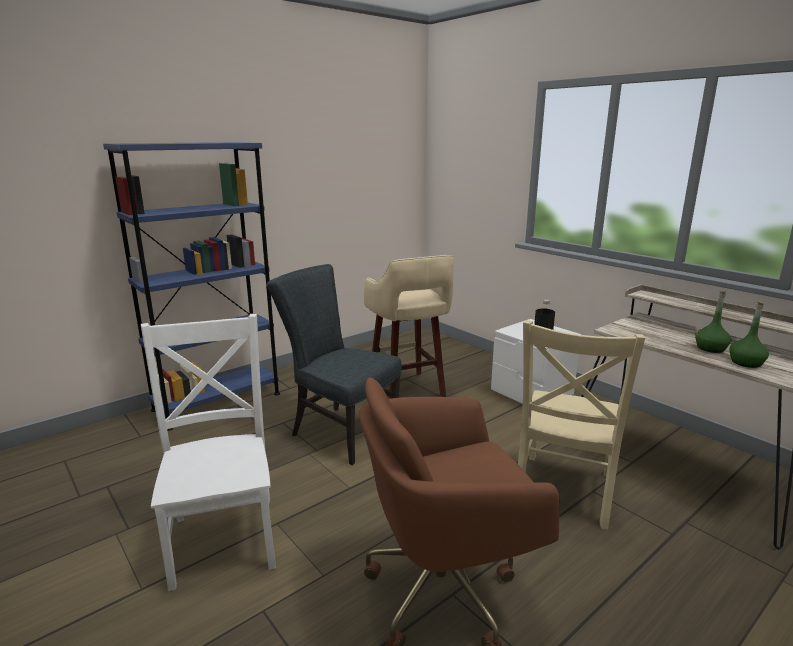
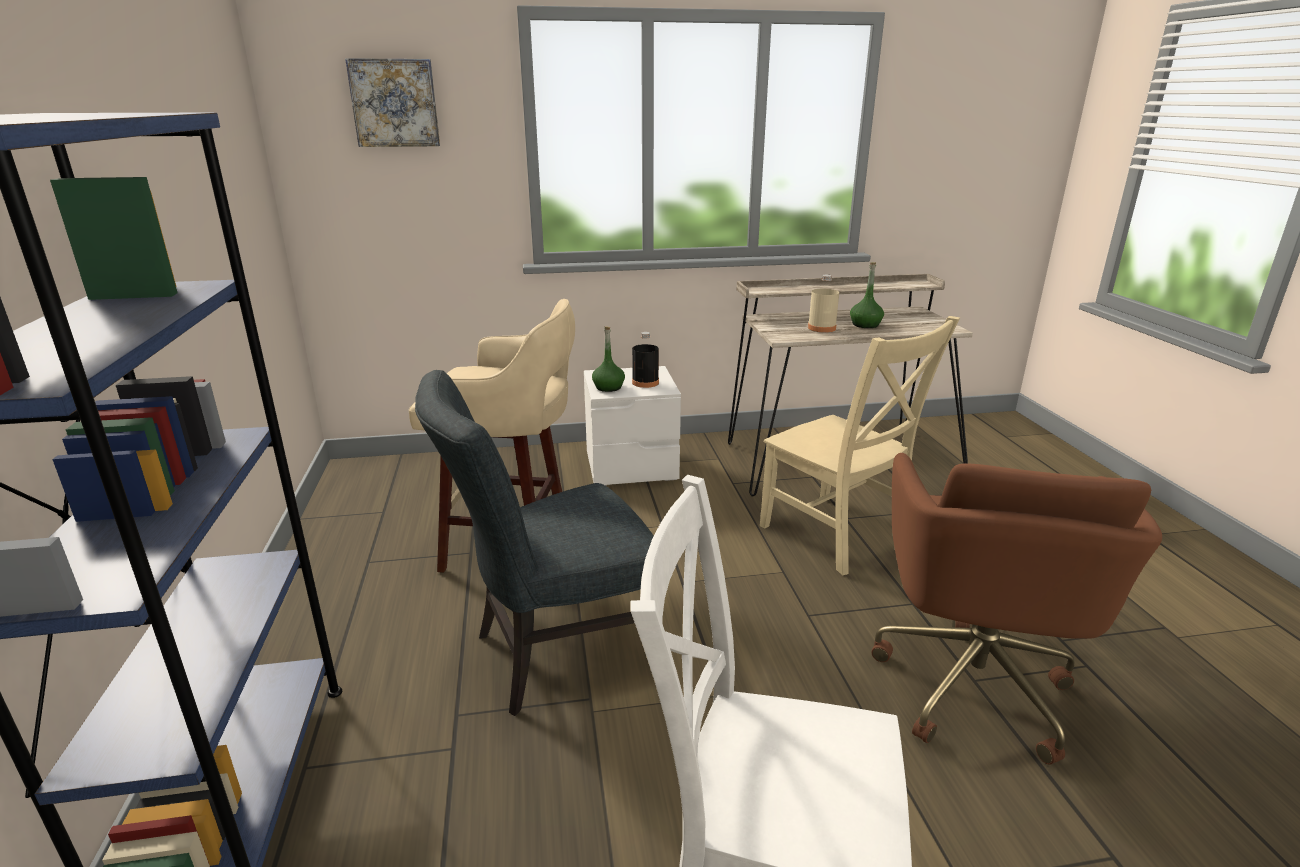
camera: 60 degrees left, 5 degrees up
green bottle [729,301,769,368] -> green bottle moved to [592,326,625,392]
none -> picture [345,58,440,147]
none -> beige bottle [808,275,839,332]

